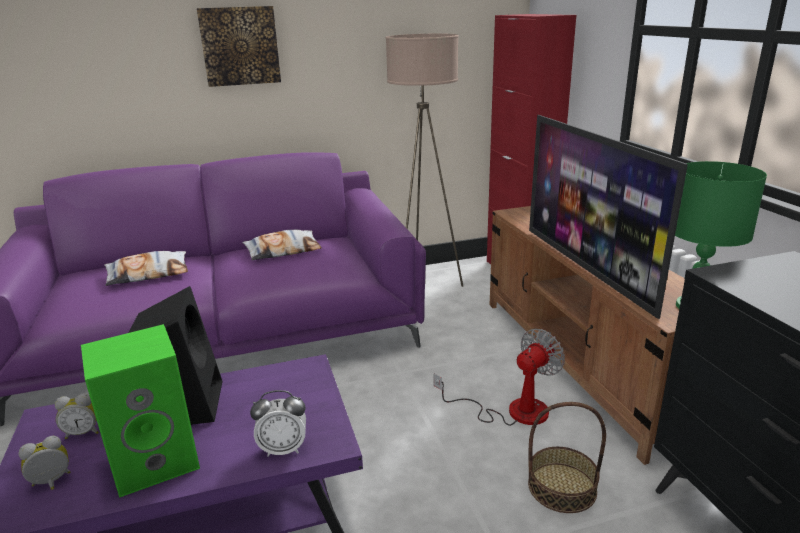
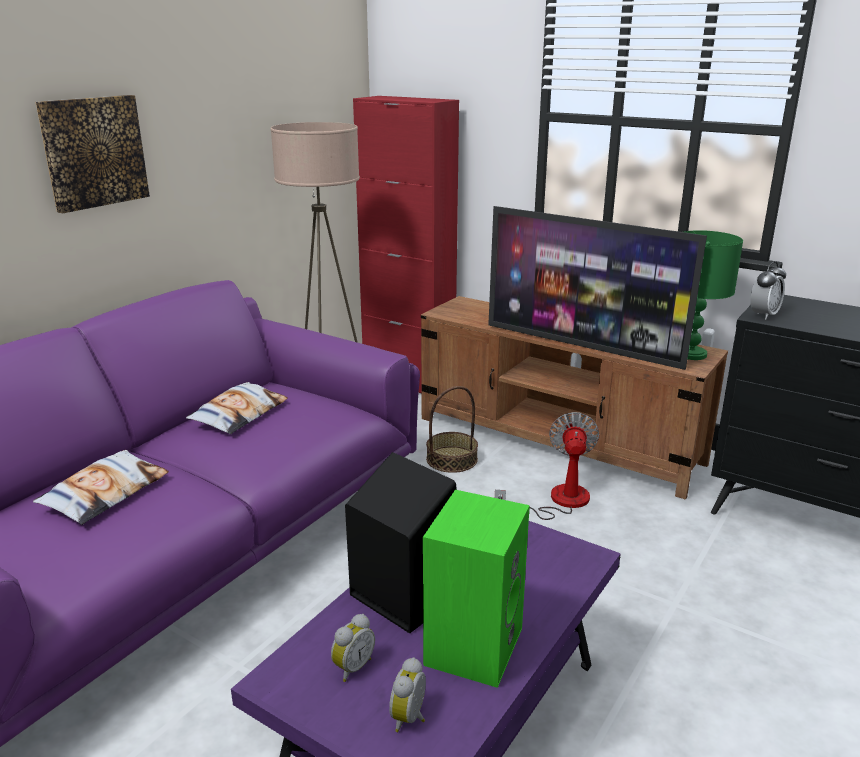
camera: 40 degrees left, 0 degrees up
alarm clock [250,390,306,457] -> alarm clock moved to [750,261,786,319]
basket [528,402,606,513] -> basket moved to [426,386,478,473]

